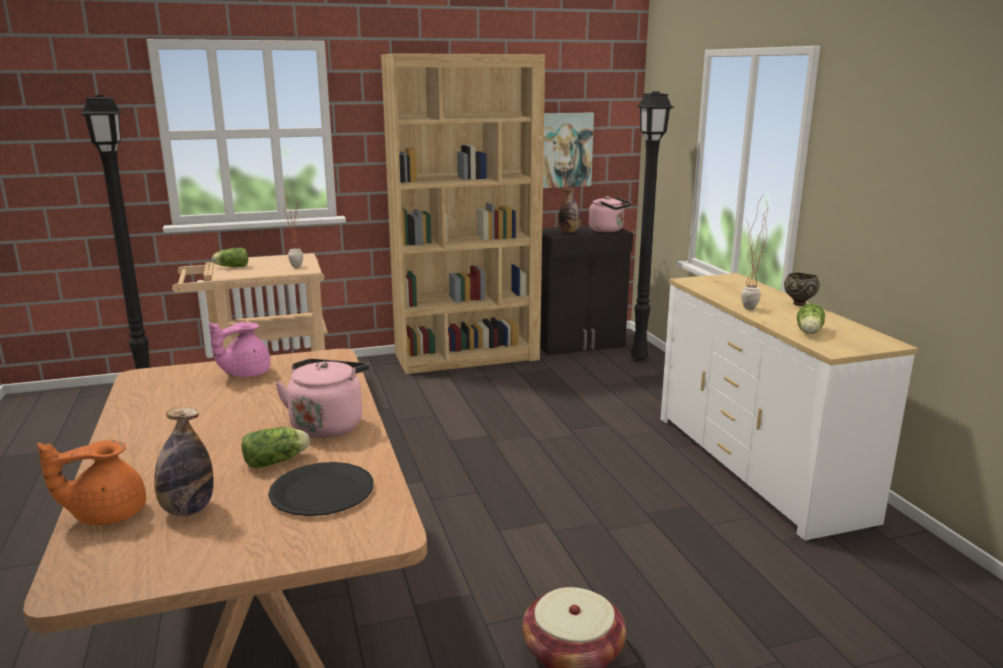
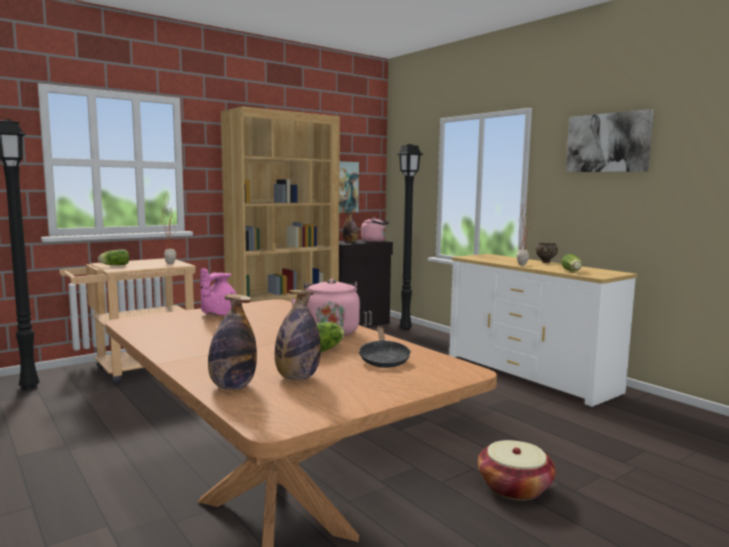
camera: 20 degrees left, 10 degrees down
orange teapot [37,440,146,525] -> bottle [208,294,257,390]
black plate [268,462,374,516] -> black frying pan [358,326,411,368]
none -> picture [566,109,654,172]

